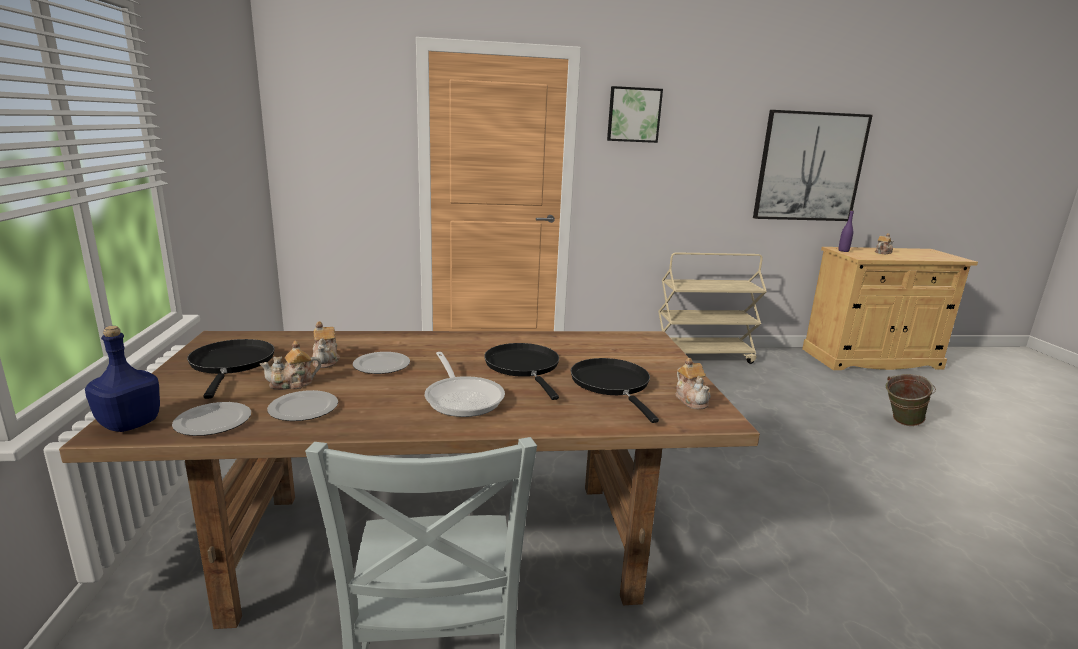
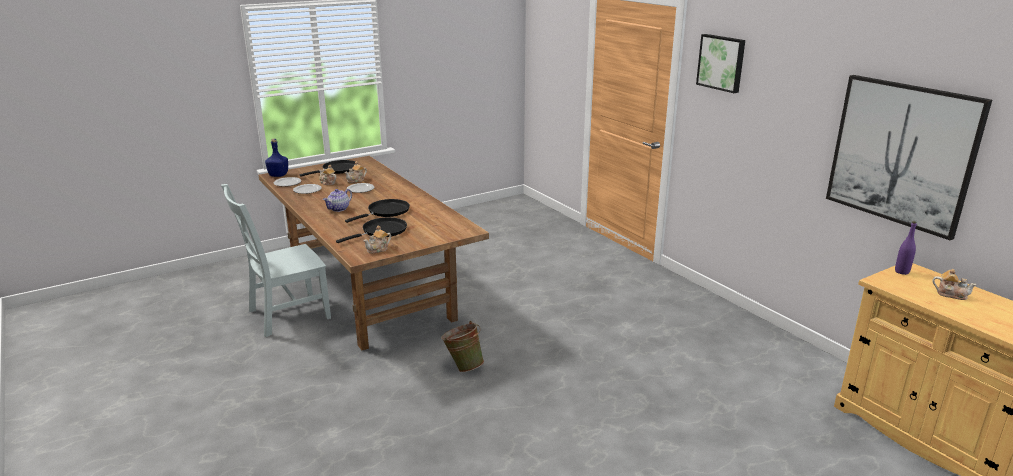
camera: 65 degrees right, 5 degrees up
frying pan [424,352,505,417] -> teapot [323,189,352,212]
beige cart [658,252,767,364] -> none
green bucket [886,374,936,426] -> green bucket moved to [441,321,484,372]

